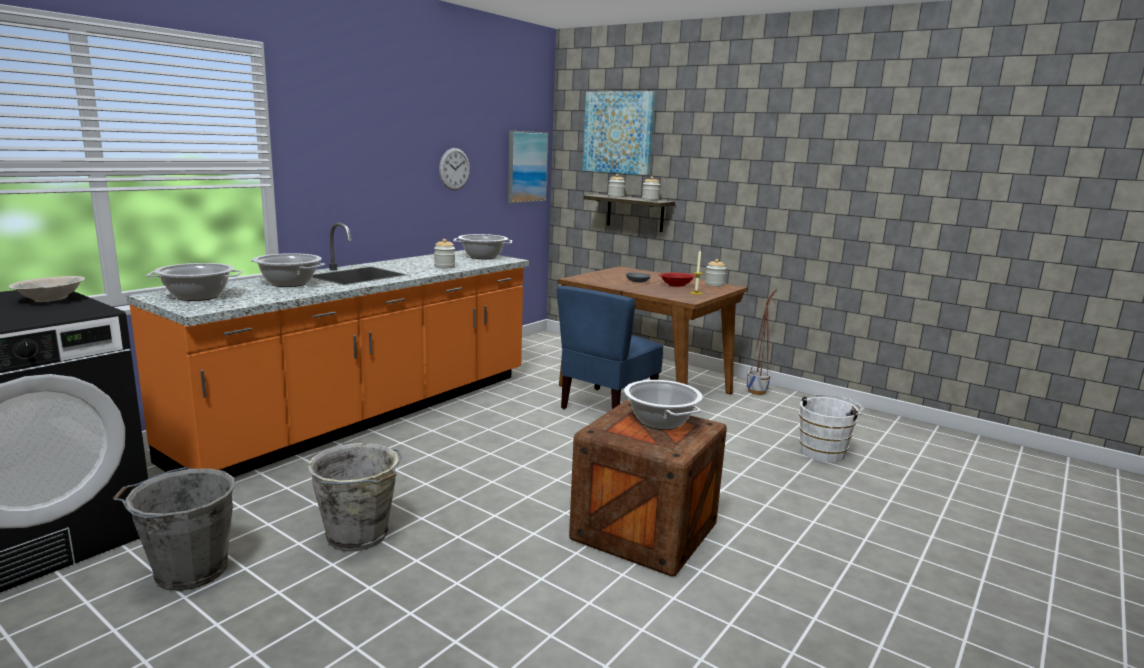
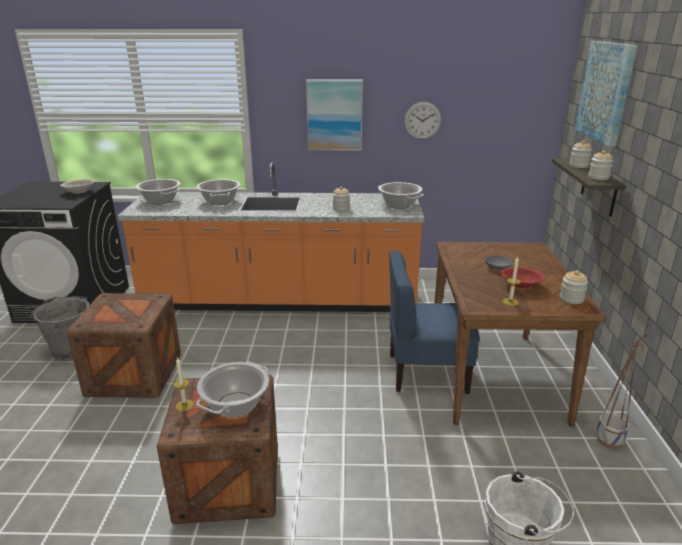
camera: 55 degrees right, 10 degrees up
grey bucket [307,443,402,552] -> crate [67,293,181,398]
picture [508,131,549,203] -> picture moved to [306,79,363,151]
none -> candle [174,357,194,411]

